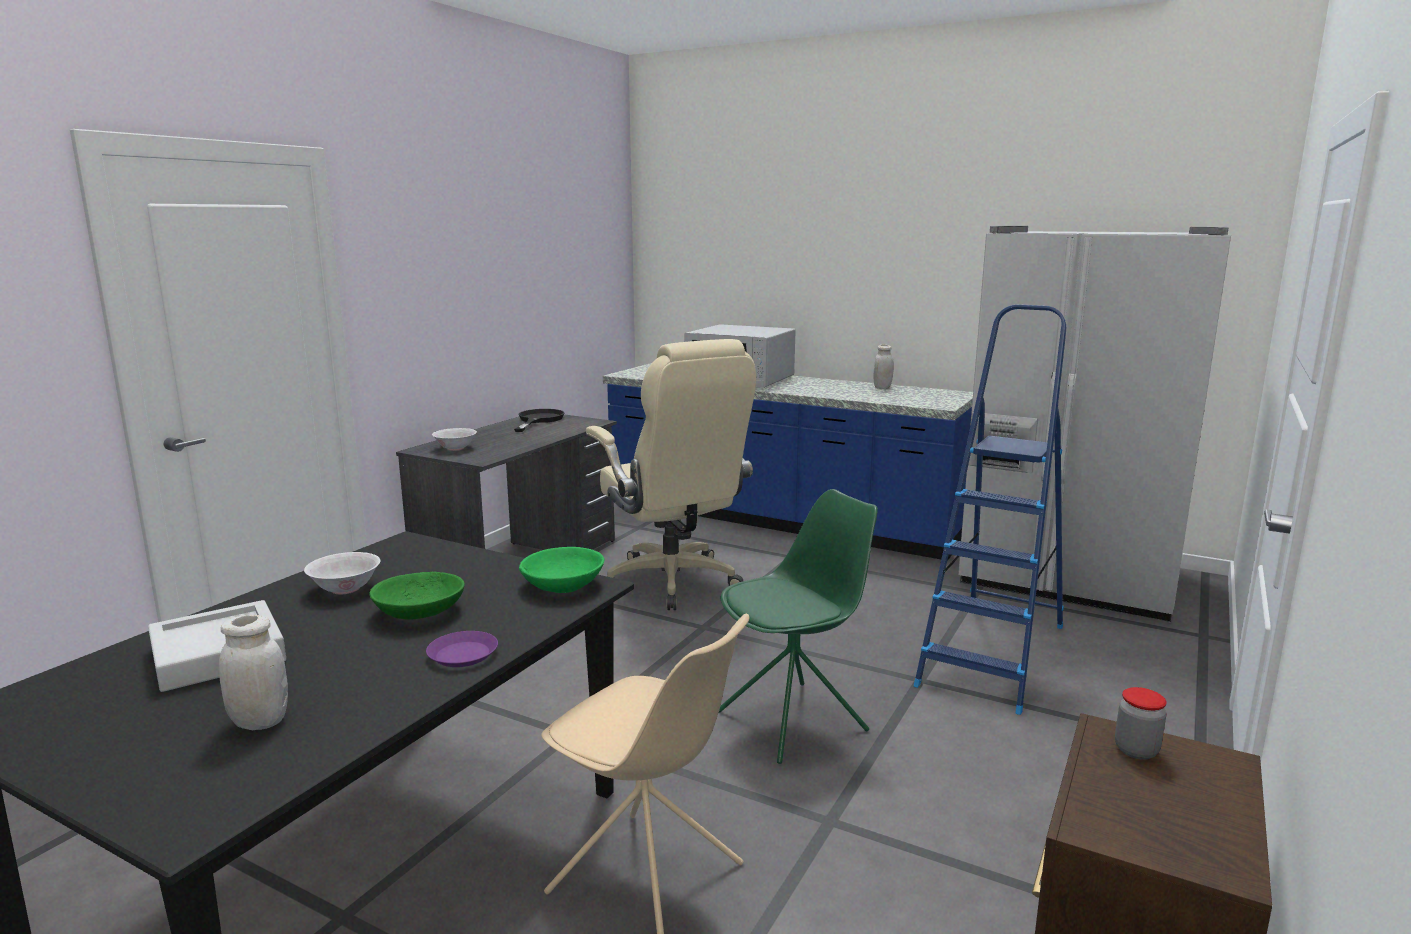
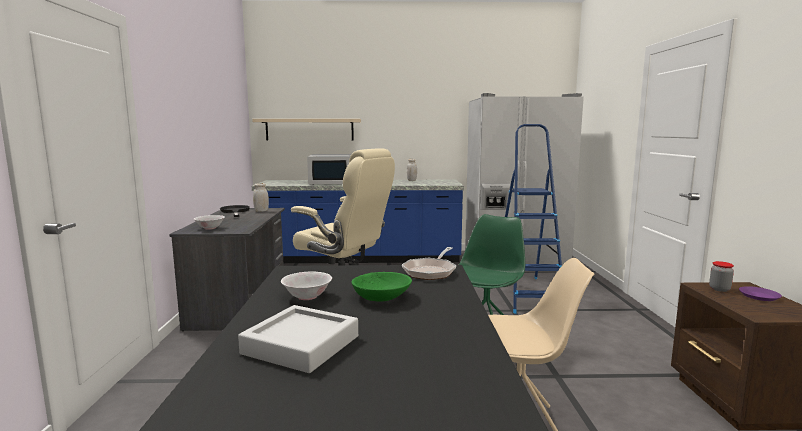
camera: 30 degrees left, 5 degrees down
white jar [219,615,288,730] -> white jar moved to [253,183,269,212]
purple plate [426,631,498,667] -> purple plate moved to [739,286,782,301]
green bowl [519,547,604,593] -> frying pan [402,247,456,280]
none -> beige shelf [252,119,361,140]

